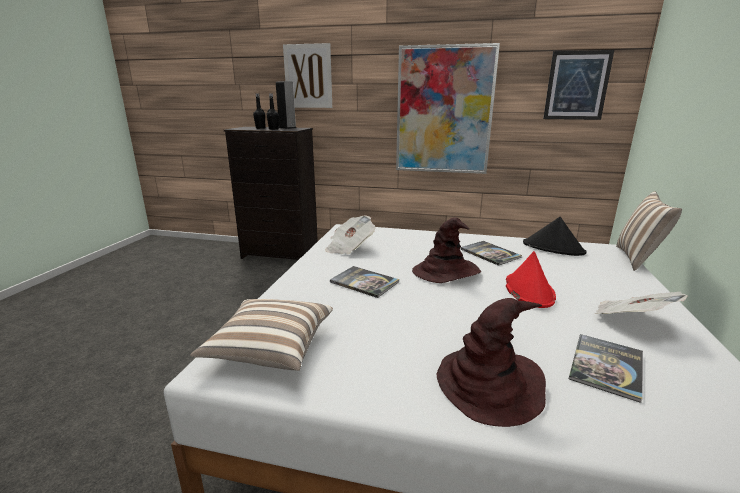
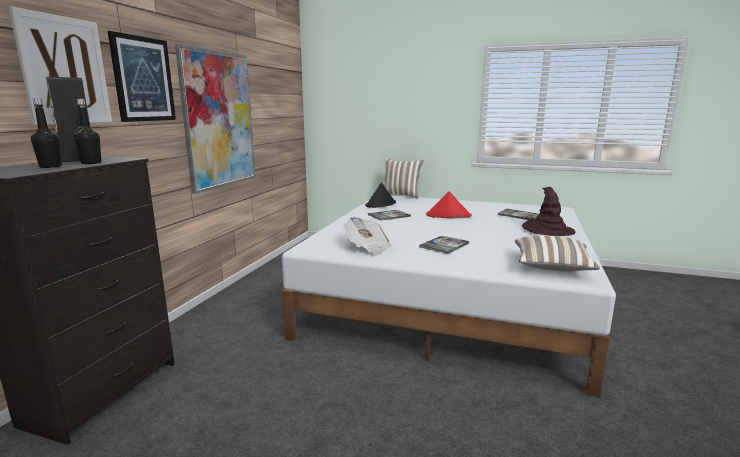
camera: 85 degrees left, 5 degrees down
brown hat [412,217,481,283] -> none
picture [543,50,614,120] -> picture moved to [108,31,176,122]
newspaper [594,292,688,314] -> none

